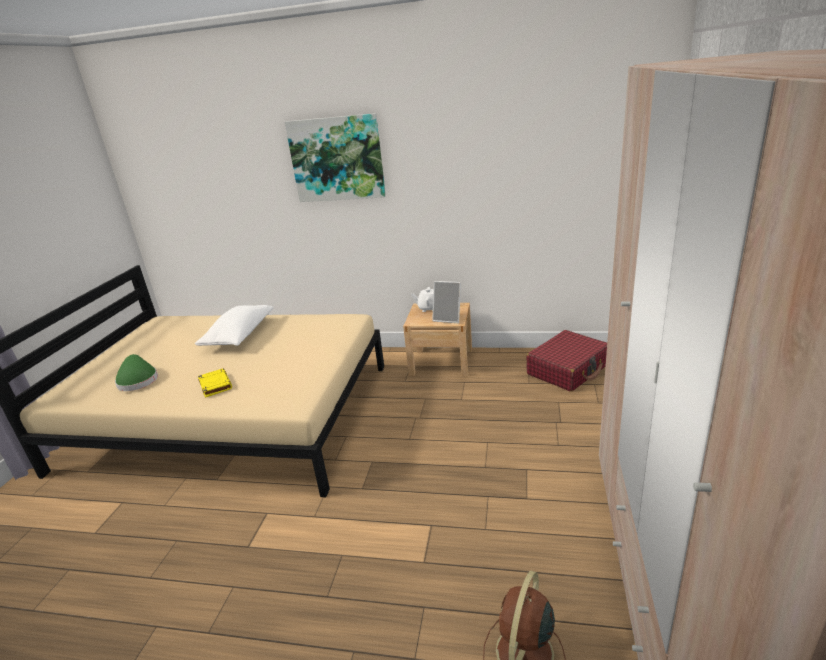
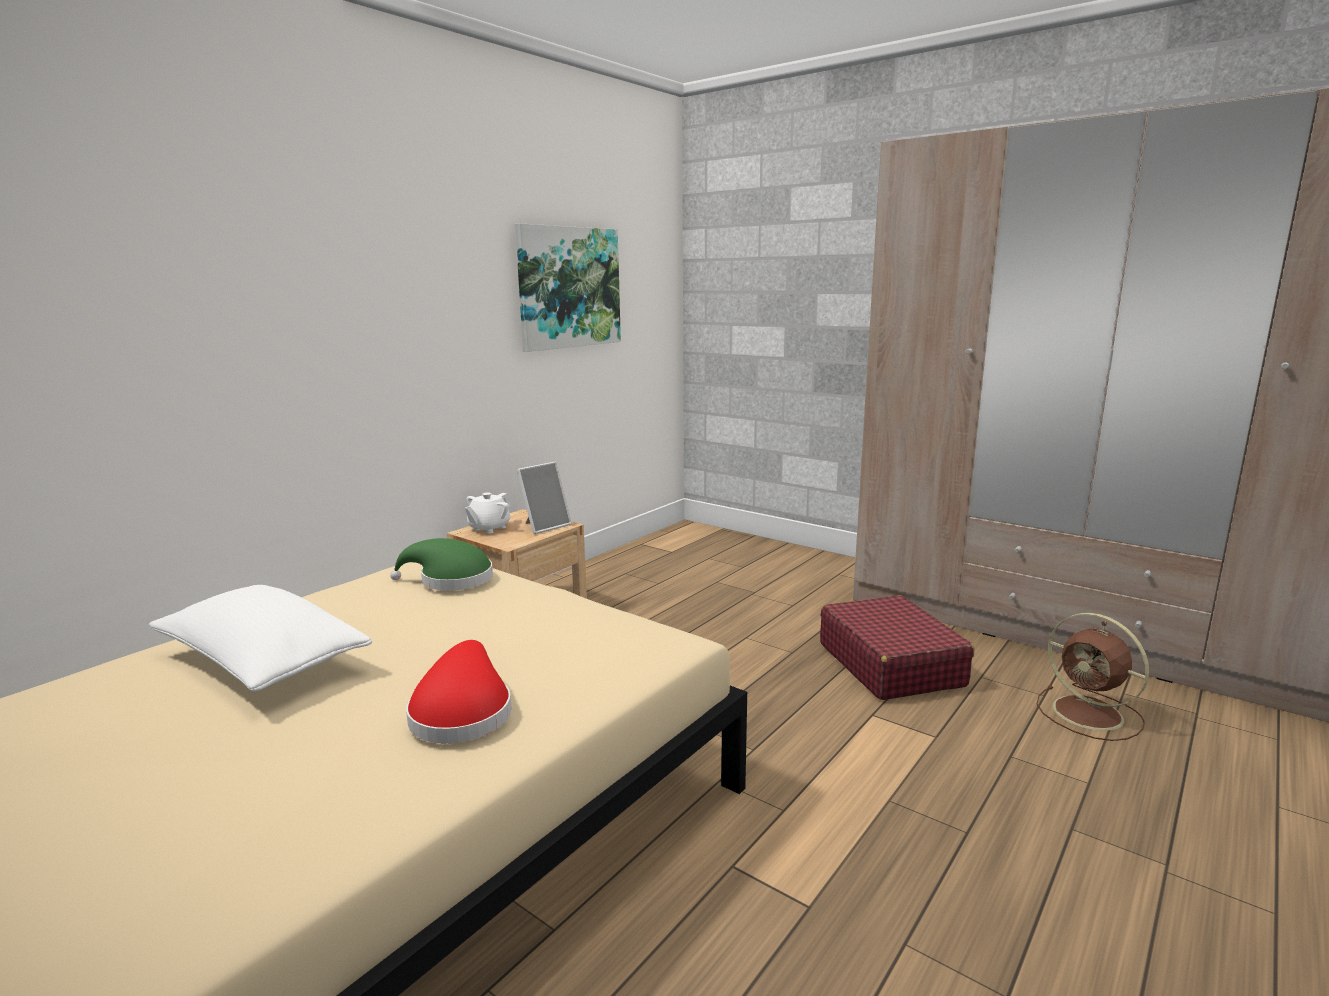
camera: 65 degrees left, 10 degrees down
green hat [115,354,158,391] -> green hat moved to [390,538,493,591]
yellow book [198,368,232,398] -> red hat [406,640,512,743]
picture [285,113,386,202] -> picture moved to [515,223,621,352]
red suitcase [526,330,607,392] -> red suitcase moved to [820,595,974,700]

